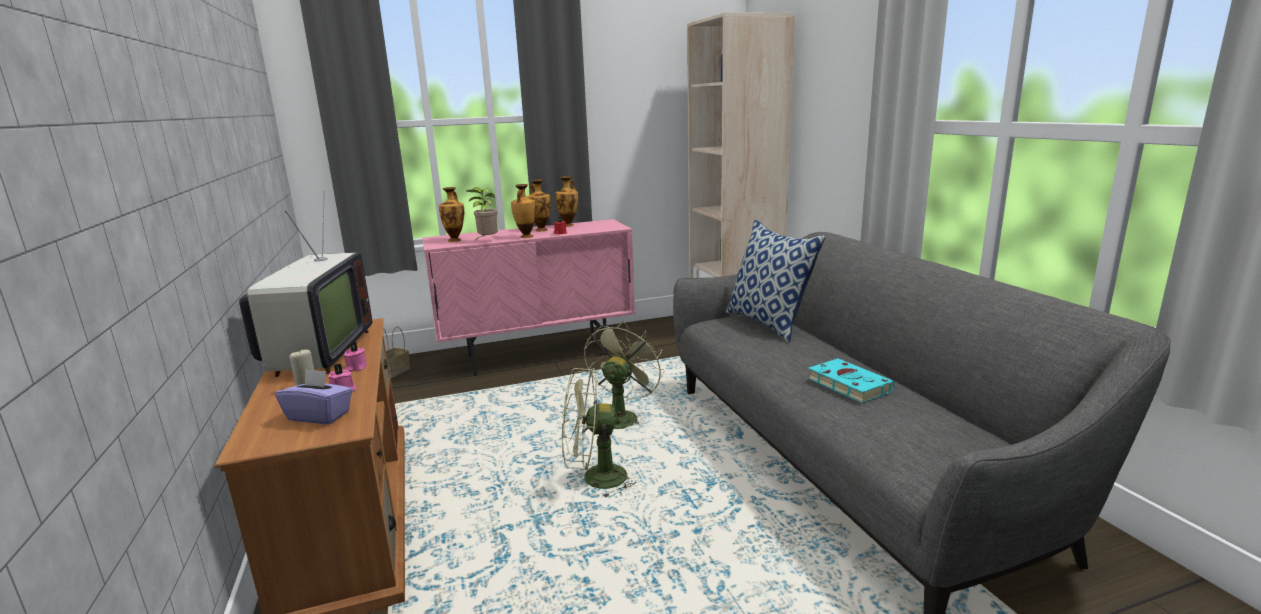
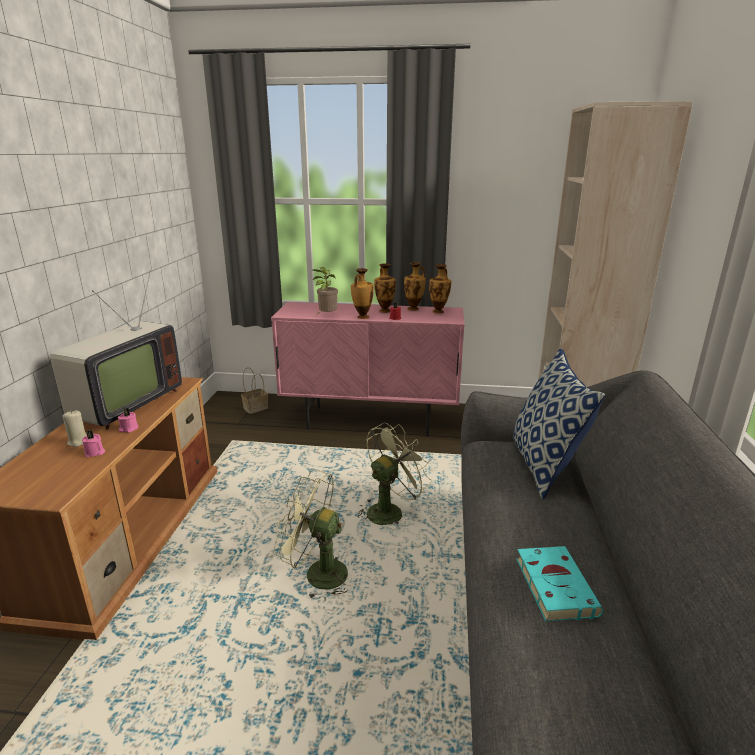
camera: 25 degrees right, 5 degrees up
purple tissue box [275,369,353,424] -> none
vase [439,187,464,242] -> vase moved to [429,264,451,314]

